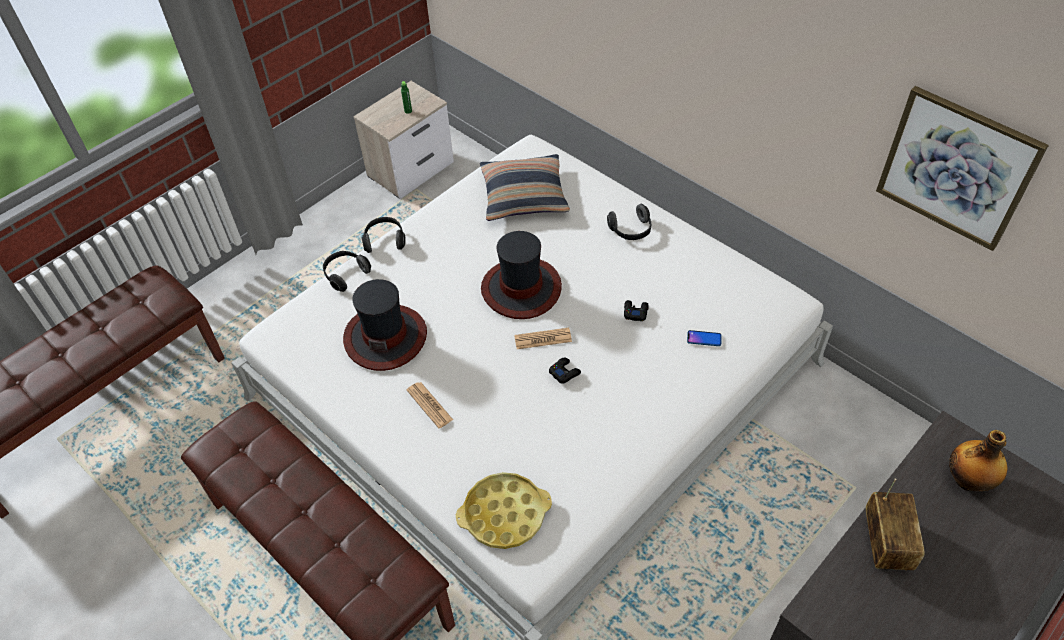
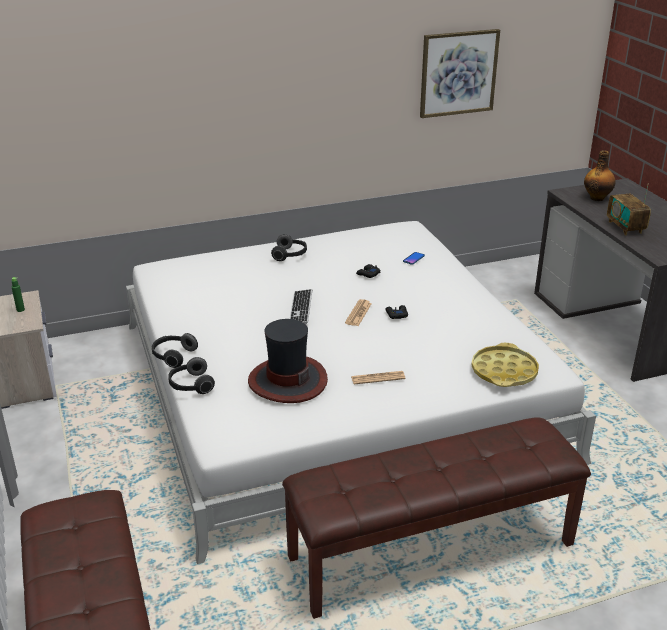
camera: 65 degrees left, 20 degrees down
pillow [480,154,570,221] -> none
hat [481,231,562,319] -> keyboard [290,289,312,324]
radio [866,478,925,570] -> radio turned 135 degrees counterclockwise [607,184,651,235]

